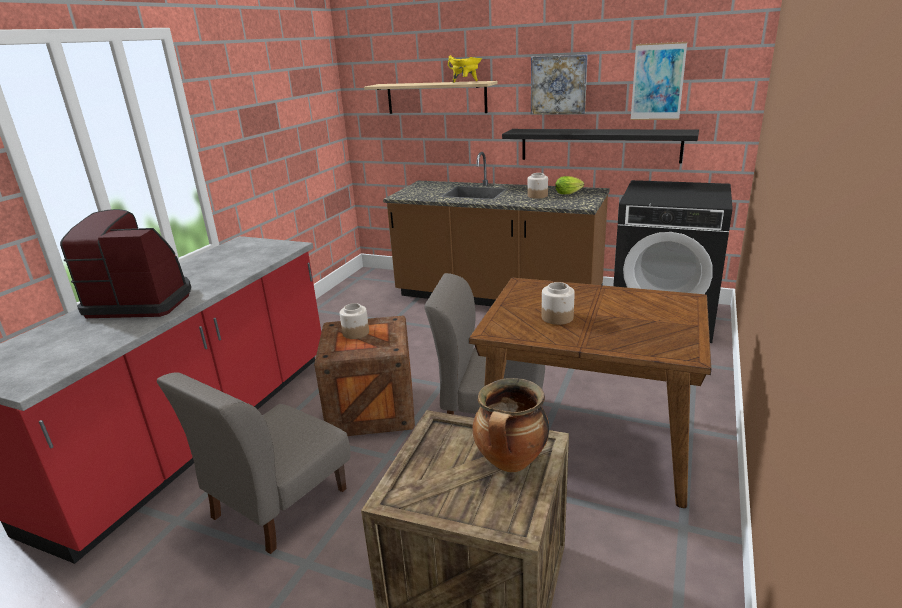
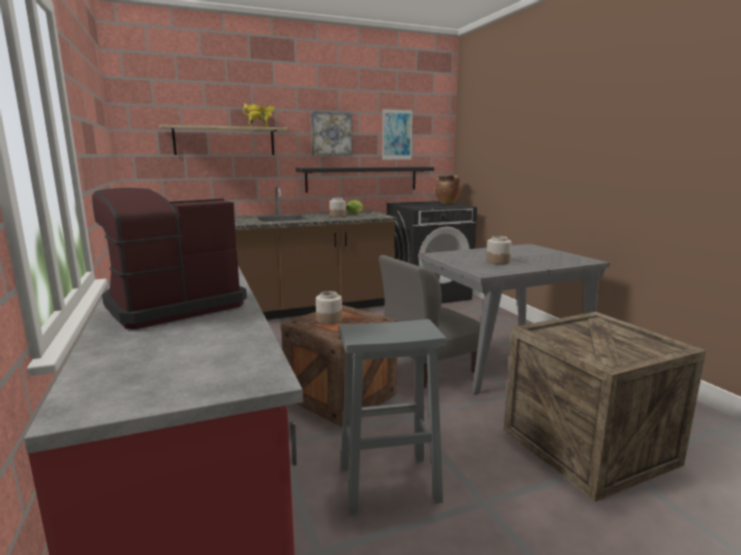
camera: 45 degrees left, 10 degrees down
grey chair [157,372,351,554] -> grey stool [339,319,446,515]
brown dining table [469,278,711,508] -> grey dining table [418,244,610,394]
cooking pot [472,378,549,472] -> cooking pot moved to [435,175,461,204]

